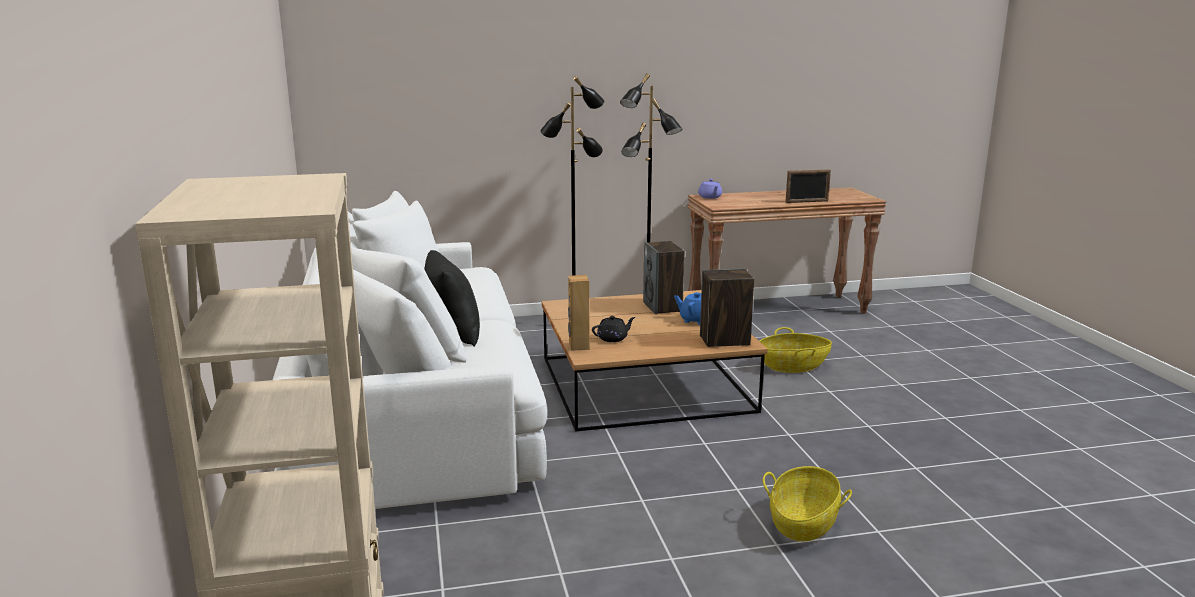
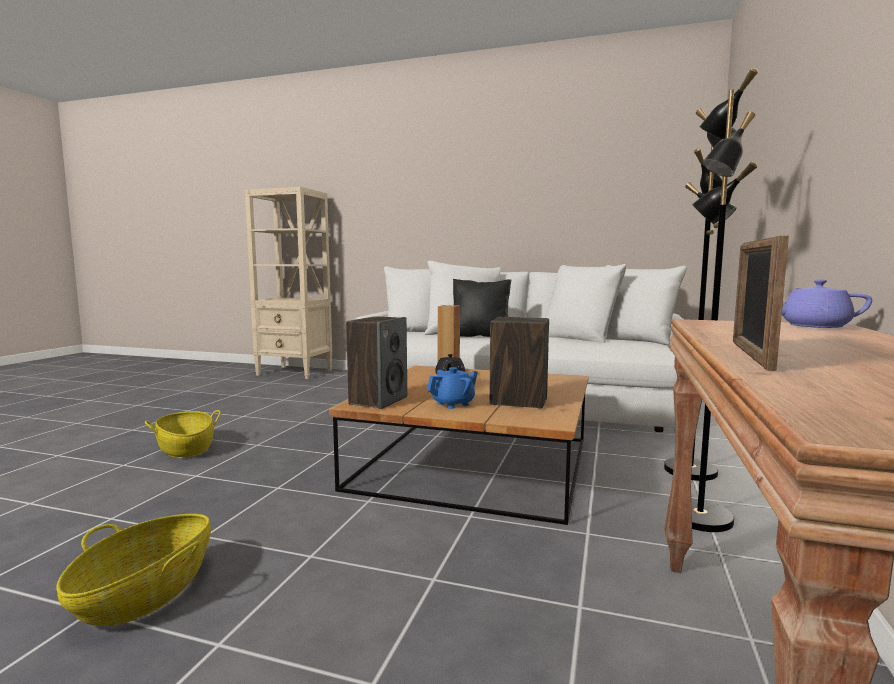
camera: 120 degrees right, 10 degrees down
basket [759,327,832,373] -> basket moved to [56,514,211,626]

